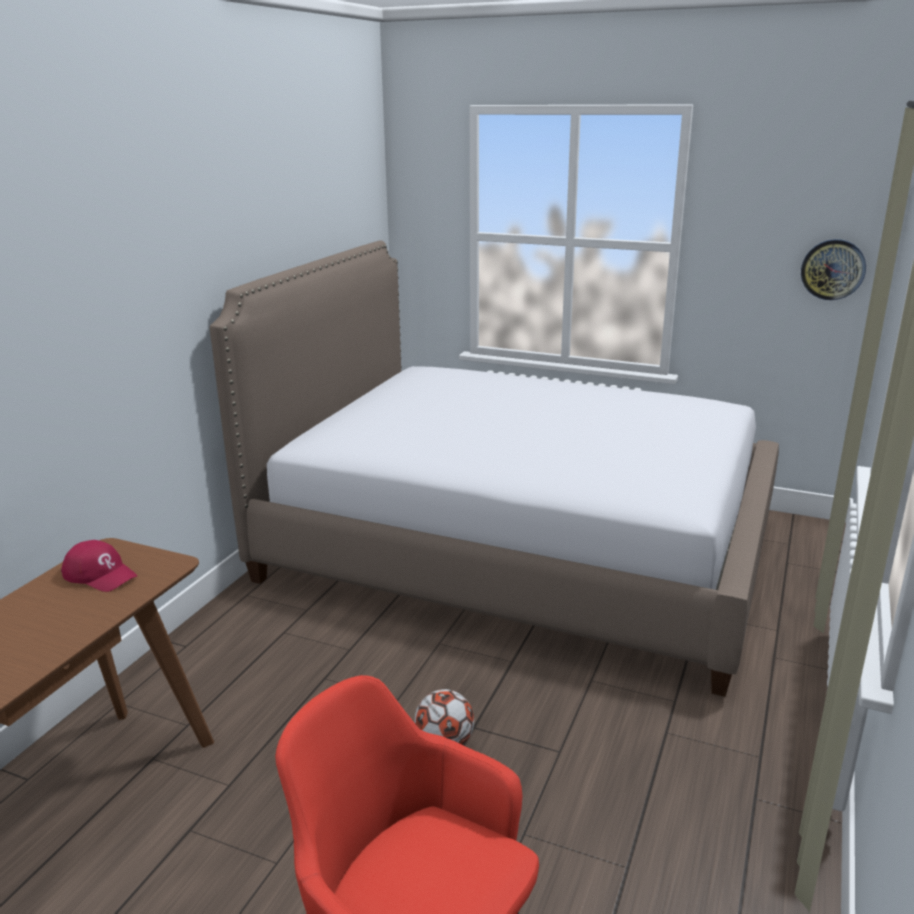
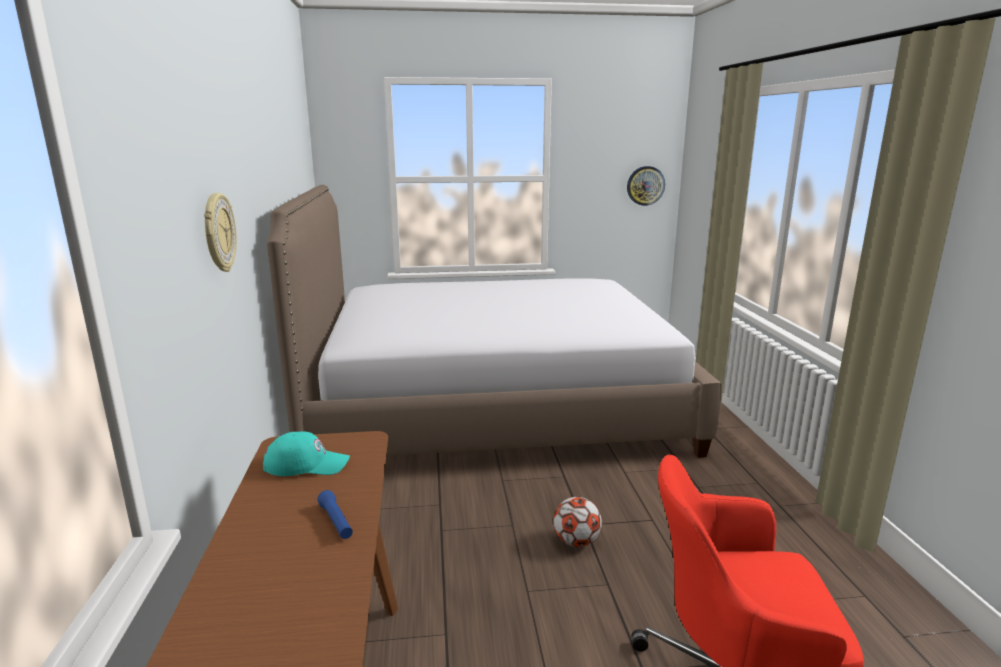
camera: 30 degrees left, 5 degrees down
red cap [61,540,137,592] -> turquoise cap [263,432,350,476]
none -> wall clock [204,193,237,272]
none -> blue flashlight [318,490,353,539]

